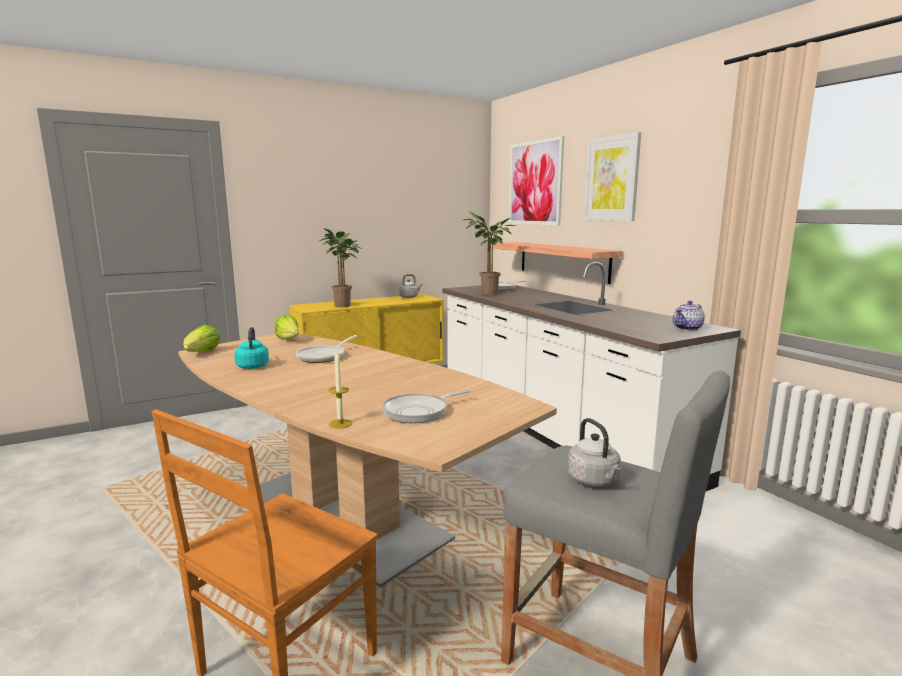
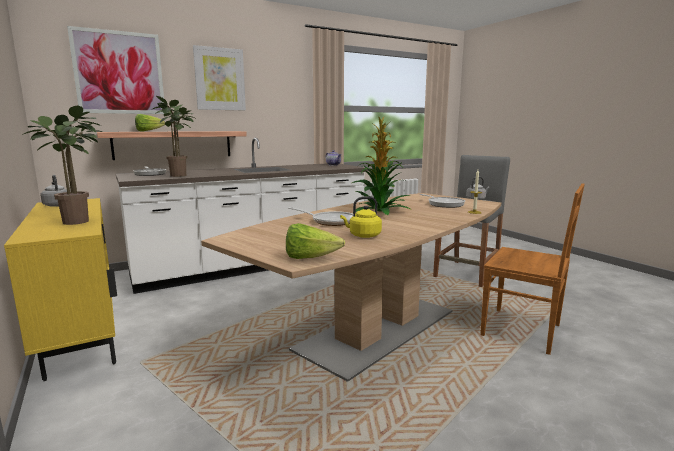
camera: 90 degrees left, 0 degrees up
turquoise kettle [234,327,269,369] -> yellow kettle [340,196,382,238]
lettuce [275,315,299,339] -> lettuce moved to [135,114,165,132]
none -> potted plant [352,116,412,215]

